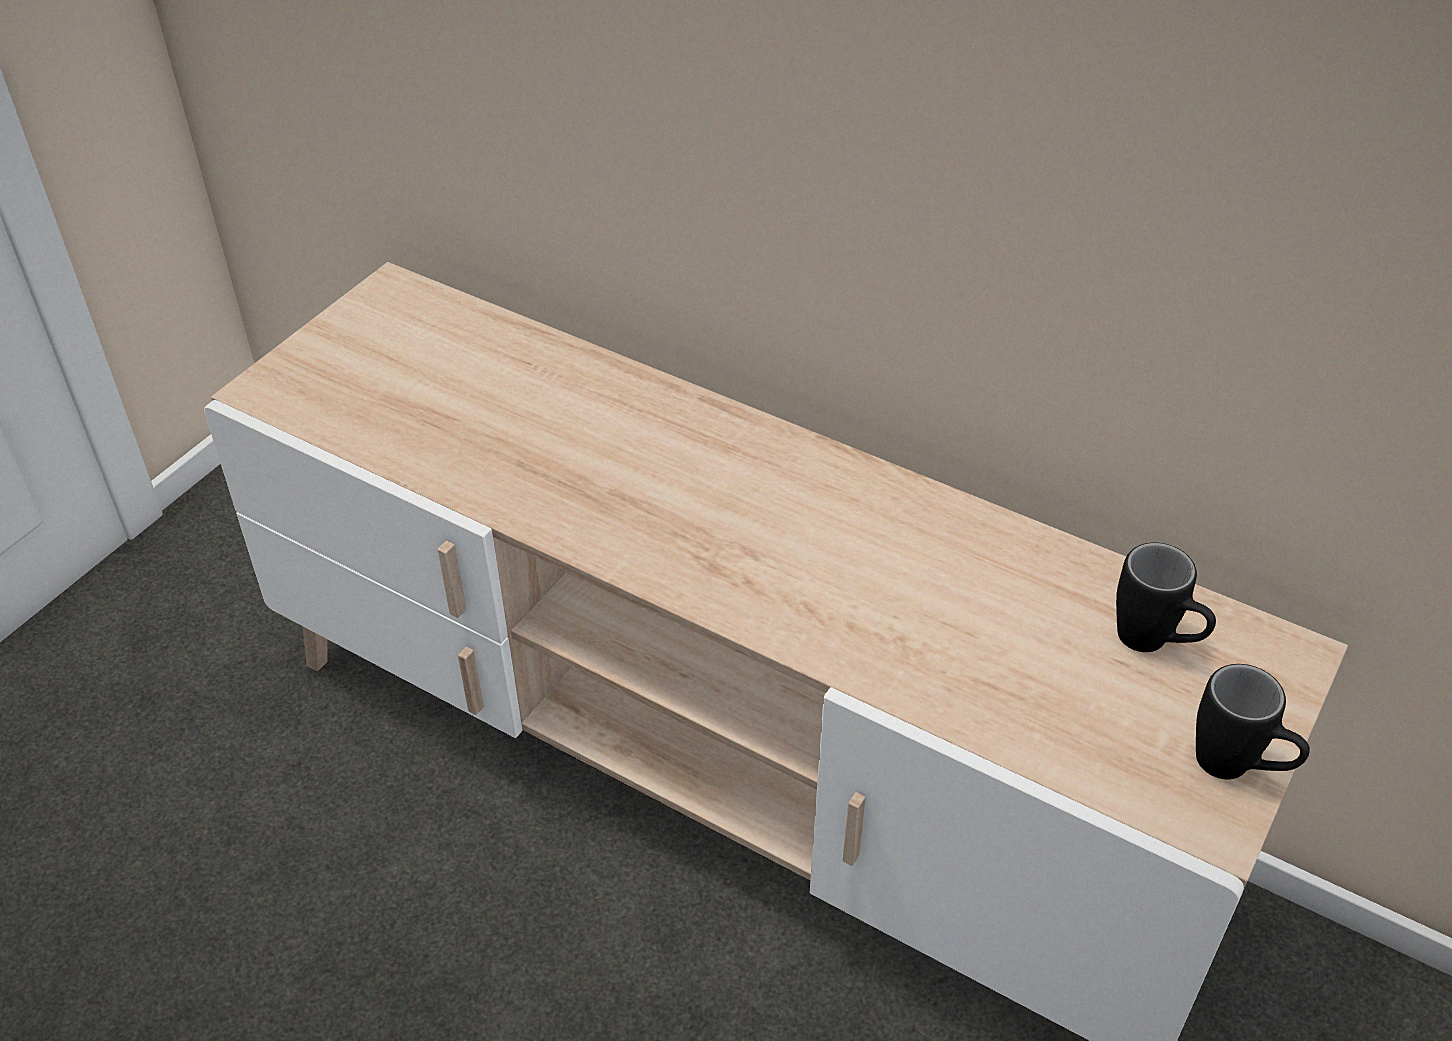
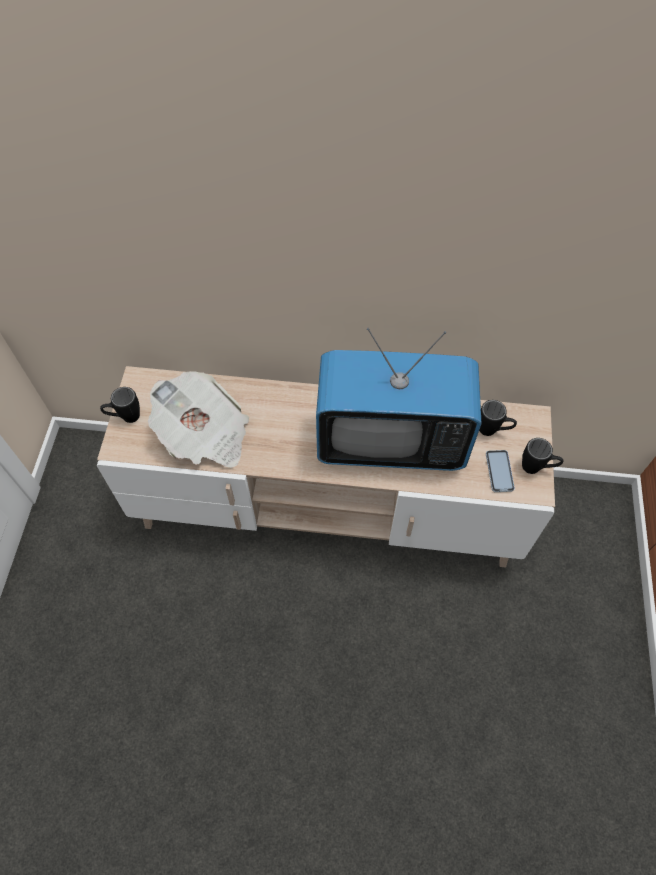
camera: 25 degrees left, 15 degrees up
none -> black mug [100,387,140,423]
none -> newspaper [148,371,249,468]
none -> television [316,328,482,471]
none -> phone [486,450,515,492]

